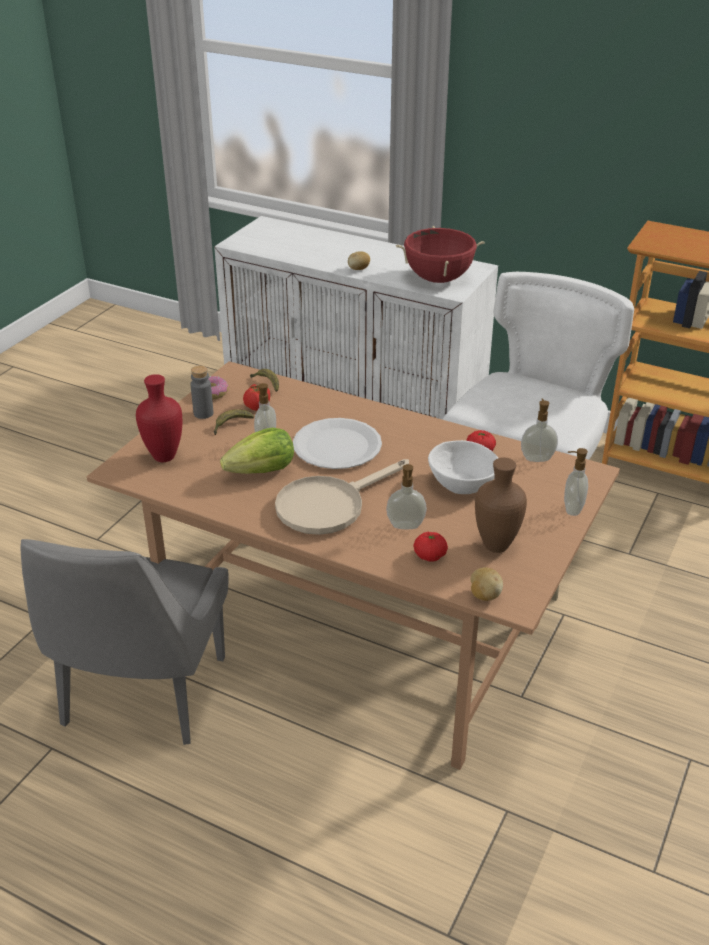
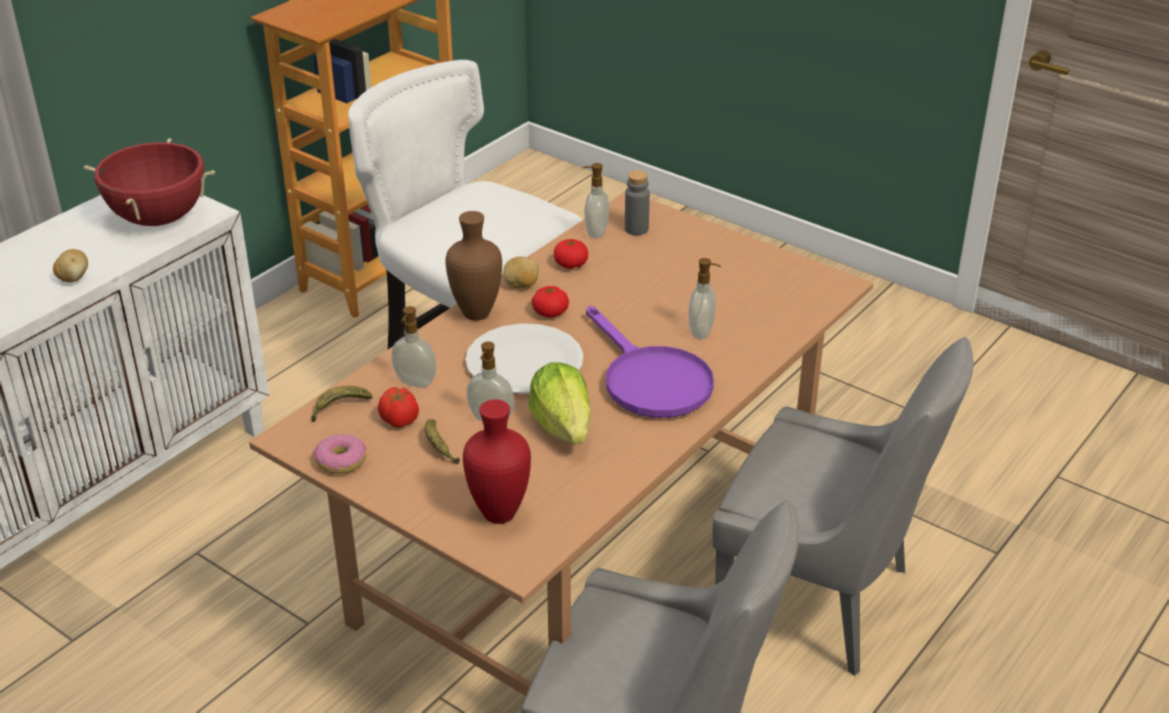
camera: 80 degrees left, 0 degrees up
grey bottle [191,365,213,419] -> grey bottle moved to [625,170,650,235]
beige frying pan [275,459,409,535] -> purple frying pan [586,306,714,418]
tomato [414,532,448,562] -> tomato moved to [531,286,569,317]
white bowl [428,440,498,494] -> none
potato [470,567,503,601] -> potato moved to [503,257,539,288]
brown vase [475,457,527,553] -> brown vase moved to [446,211,502,321]
soap dispenser [564,448,588,516] -> soap dispenser moved to [391,306,436,388]
none -> grey chair [712,337,973,676]

